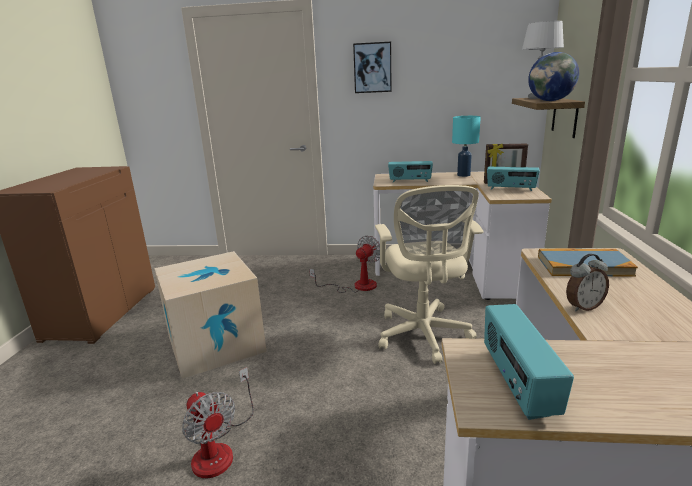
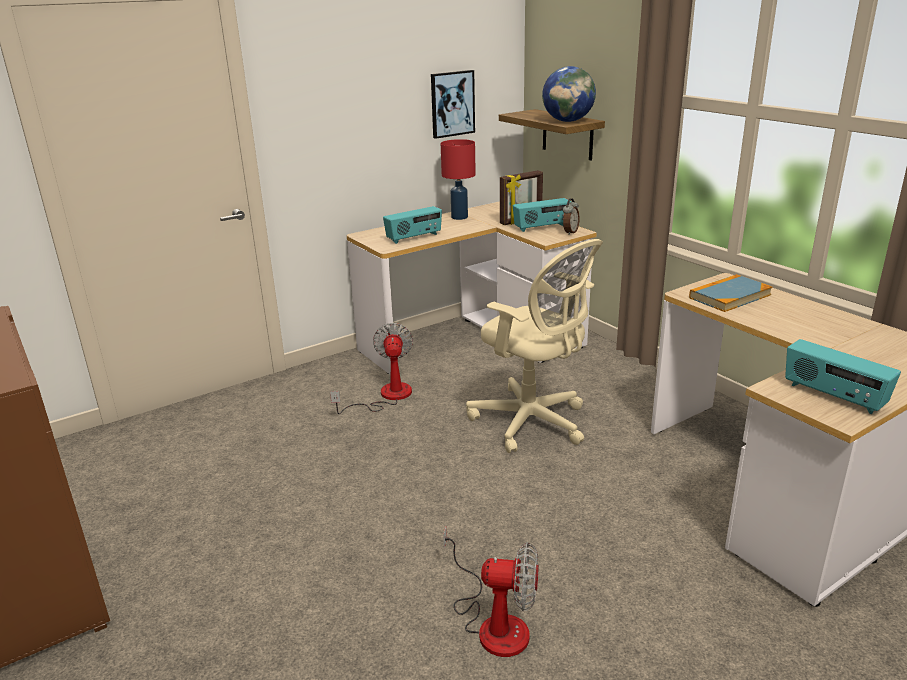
camera: 40 degrees left, 5 degrees up
cardboard box [154,251,267,379] -> none
picture [353,41,392,93] -> picture moved to [431,70,475,139]
turquoise table lamp [452,116,481,177] -> red table lamp [441,139,476,220]
grey table lamp [522,21,564,99] -> none
alarm clock [566,254,609,312] -> alarm clock moved to [563,198,579,235]

